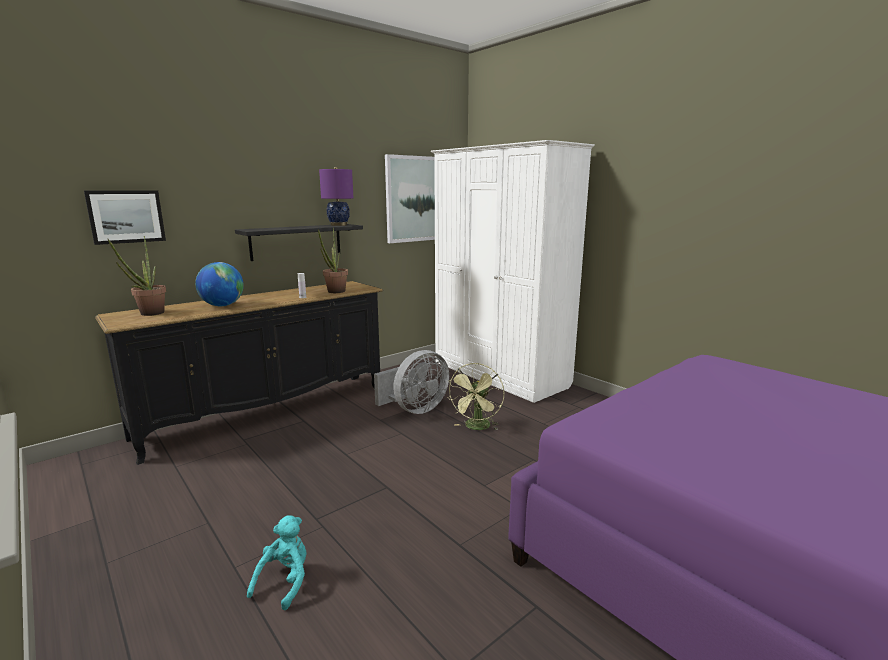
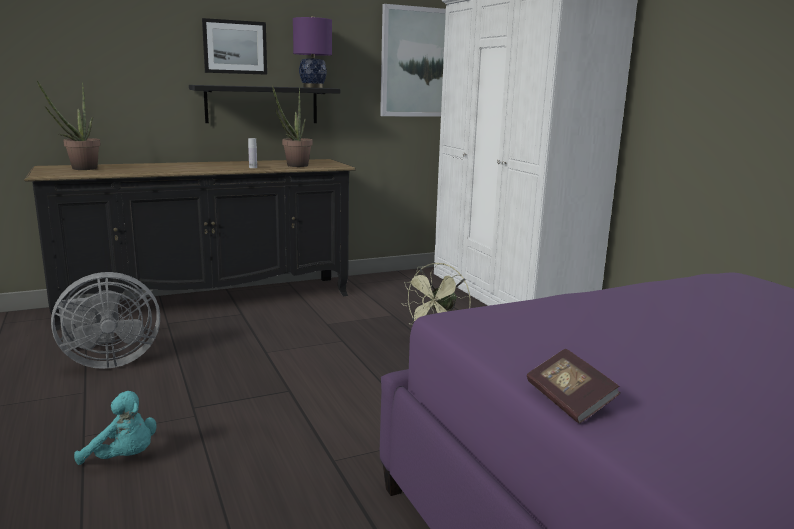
camera: 15 degrees right, 0 degrees up
picture [84,190,166,245] -> picture moved to [202,18,267,75]
globe [195,262,244,306] -> none
turquoise plush toy [247,515,307,610] -> turquoise plush toy turned 75 degrees clockwise [74,391,157,465]
grey fan [374,350,449,414] -> grey fan moved to [51,272,160,369]
none -> book [527,348,620,424]

